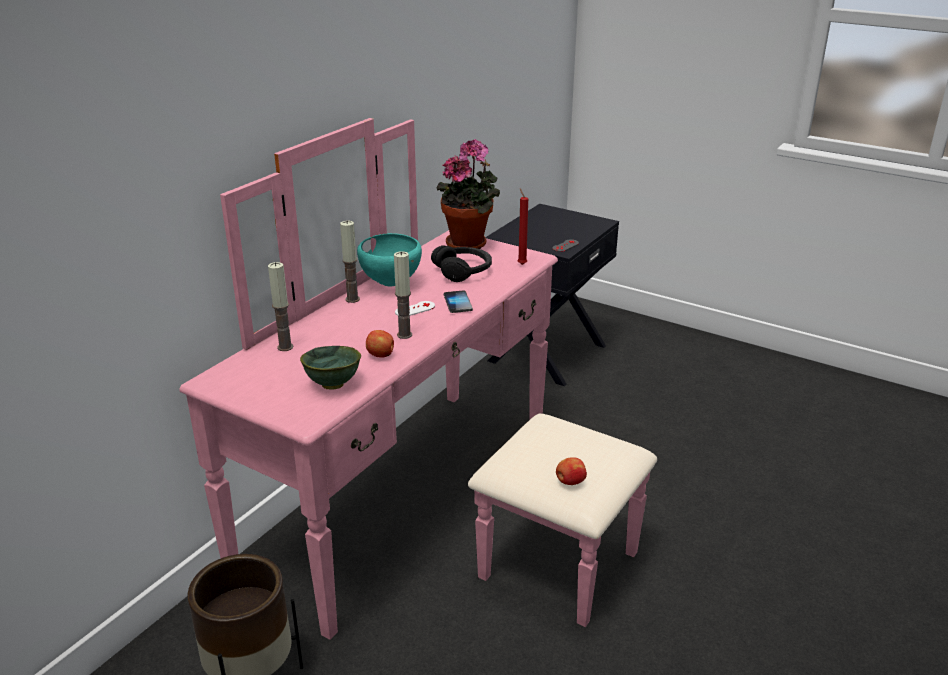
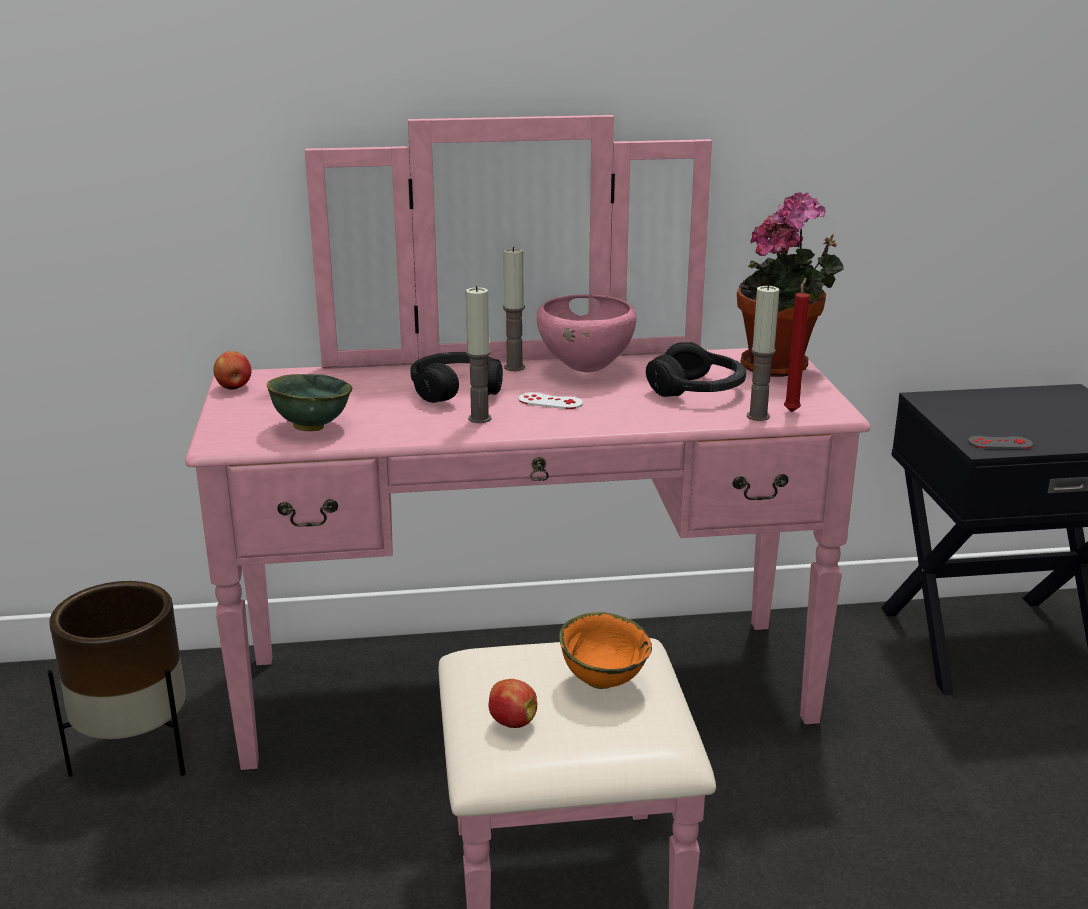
camera: 50 degrees right, 5 degrees down
candle [268,262,293,351] -> candle moved to [747,284,779,421]
turquoise bowl [357,233,422,286] -> pink bowl [537,295,636,373]
apple [366,330,394,358] -> apple moved to [213,351,252,390]
phone [444,290,473,313] -> none
none -> black headphones [410,352,503,403]
none -> orange bowl [559,612,652,689]

